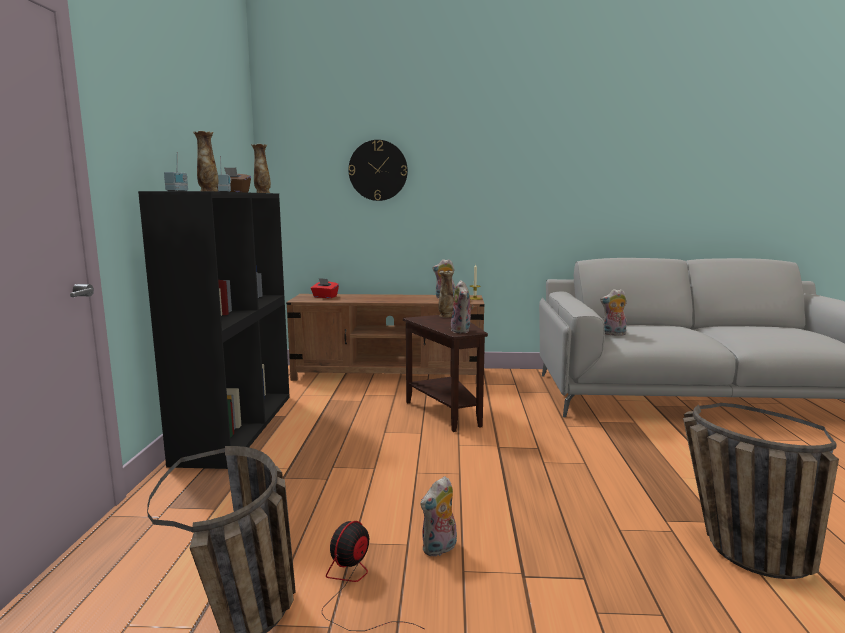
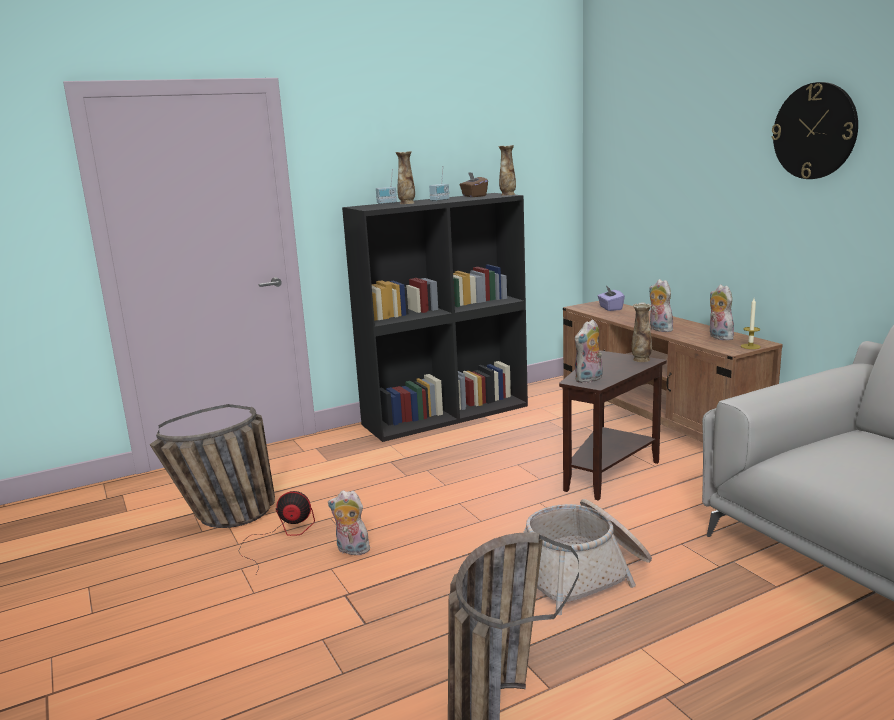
camera: 60 degrees right, 5 degrees up
red tissue box [311,278,339,298] -> purple tissue box [598,286,625,311]
wall clock [349,140,408,201] -> wall clock moved to [771,82,858,179]
plush toy [600,289,627,336] -> plush toy moved to [649,279,673,332]
none -> basket [523,499,652,615]

